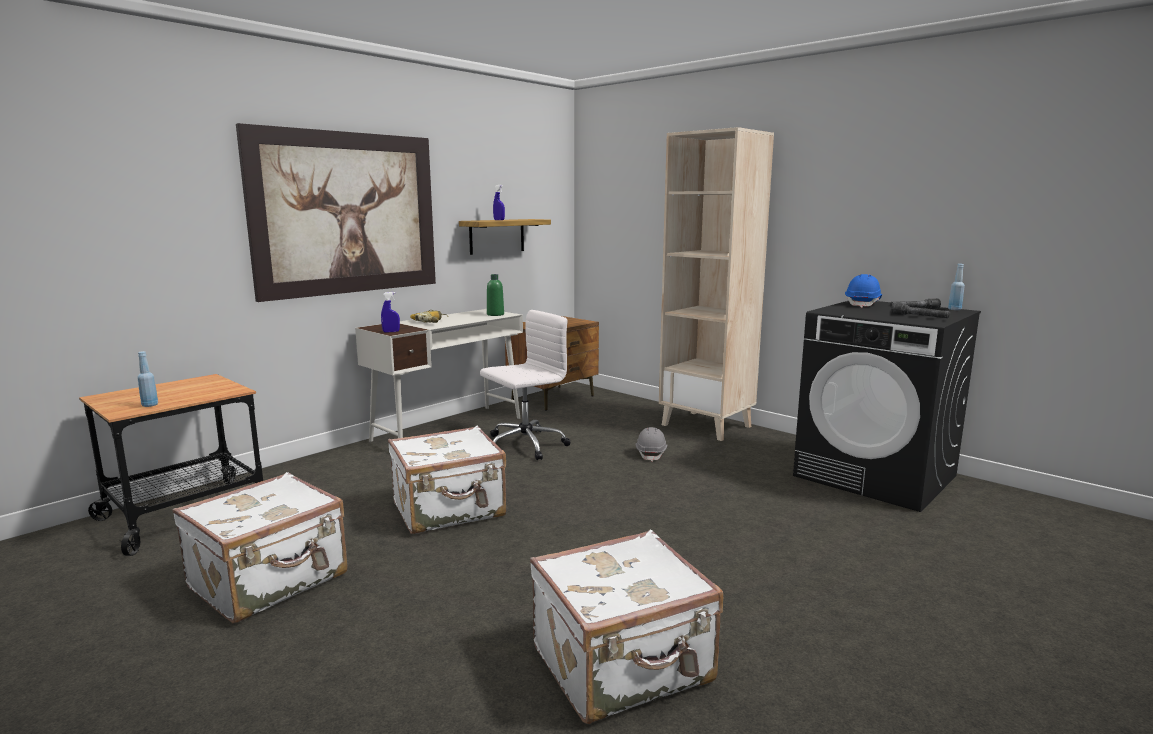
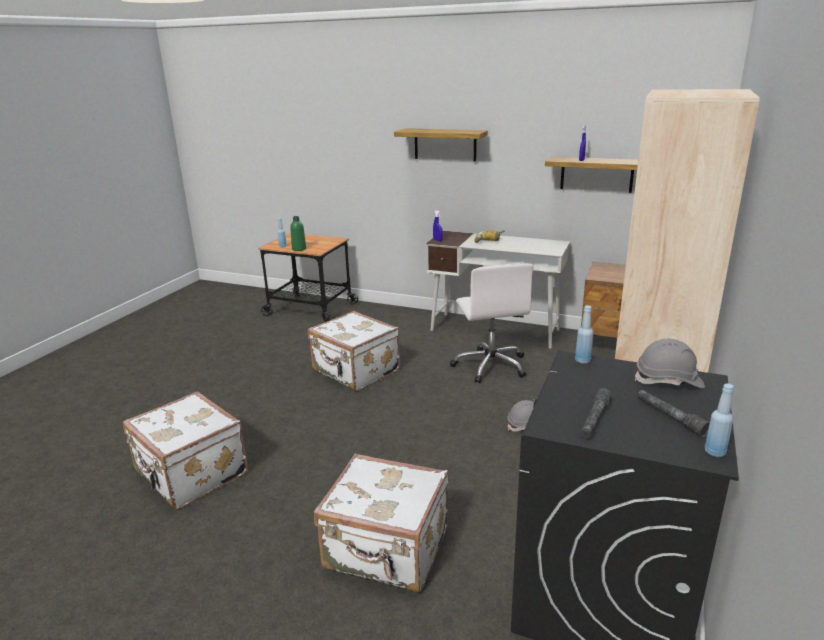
camera: 70 degrees right, 10 degrees up
white suitcase [172,472,348,623] -> white suitcase moved to [314,454,449,592]
picture [236,123,436,302] -> shelf [394,128,488,161]
white office chair [480,310,571,460] -> white office chair turned 45 degrees clockwise [450,263,533,383]
green bottle [487,274,504,316] -> green bottle moved to [290,216,306,251]
blue hard hat [845,274,882,308] -> grey hard hat [635,339,705,389]
none -> blue bottle [575,305,594,364]

